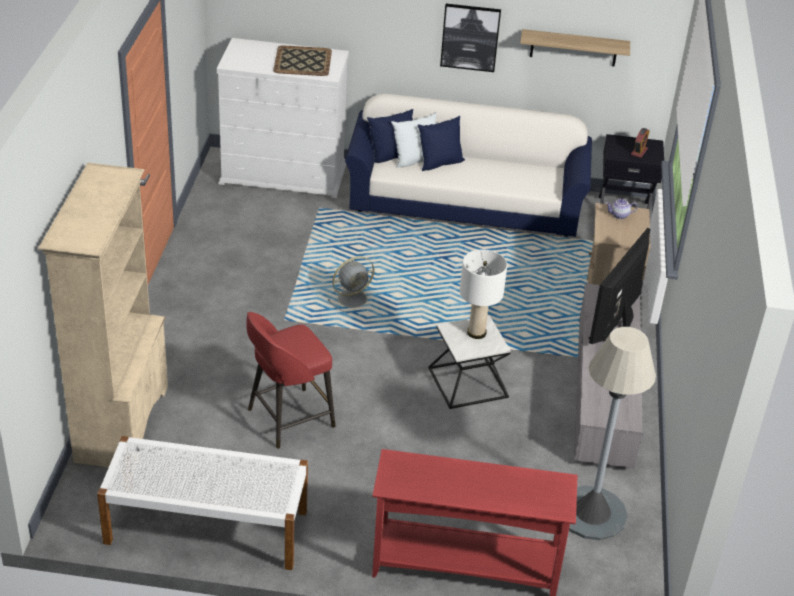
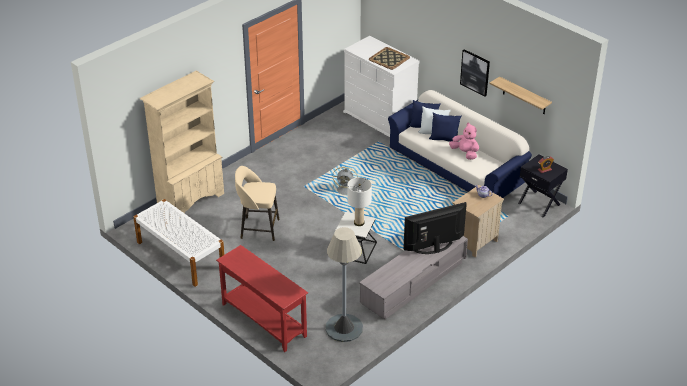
camera: 40 degrees right, 0 degrees up
red stool [246,312,336,449] -> beige stool [235,166,280,241]
none -> pink plush toy [449,123,479,160]

